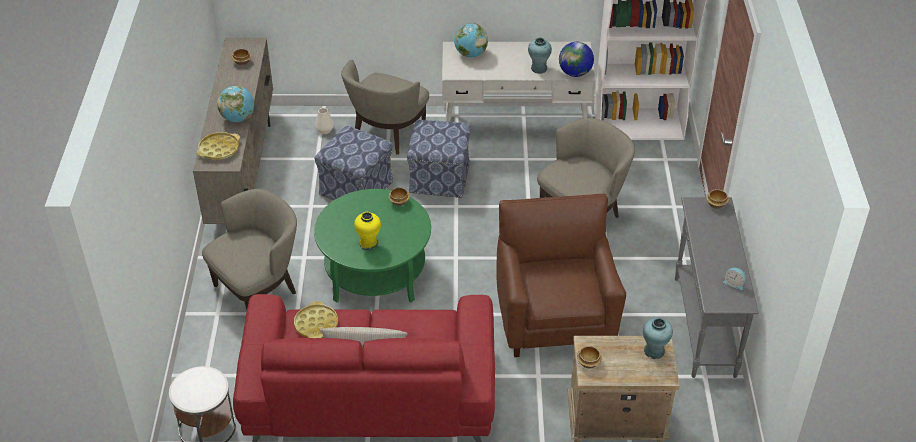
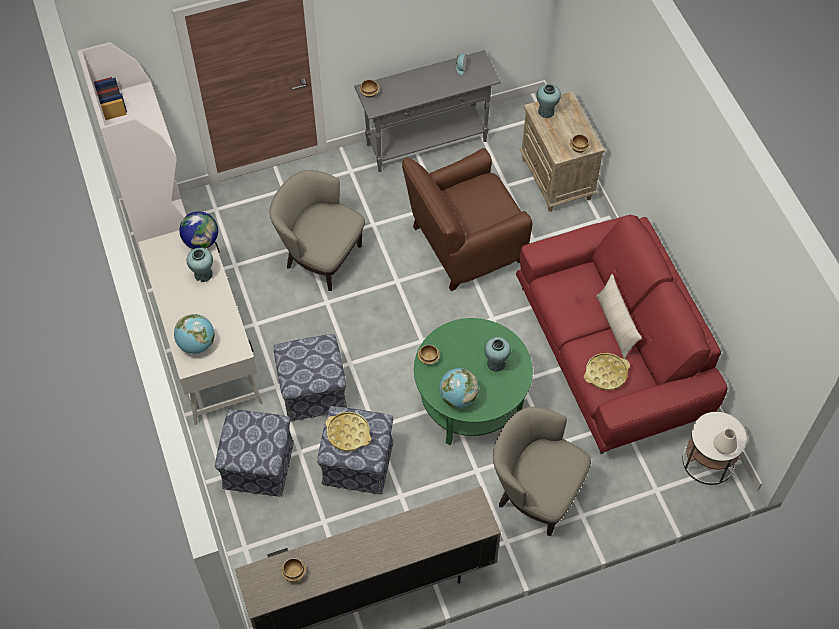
camera: 110 degrees left, 15 degrees up
yellow tray [197,132,240,160] -> yellow tray moved to [325,412,371,451]
globe [217,86,254,122] -> globe moved to [439,368,479,408]
white vase [315,108,334,134] -> white vase moved to [714,428,737,454]
beige armchair [341,60,429,154] -> ottoman [215,409,294,497]
yellow vase [354,212,381,250] -> turquoise vase [484,337,511,372]

